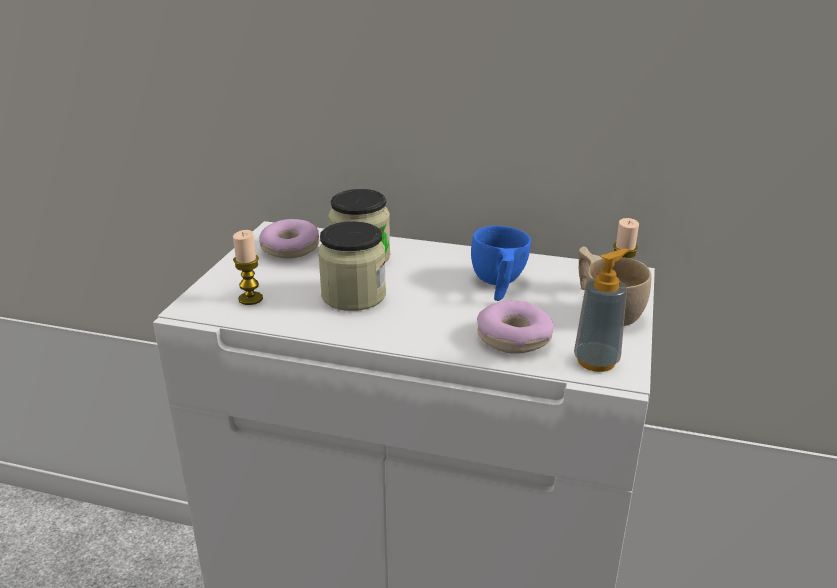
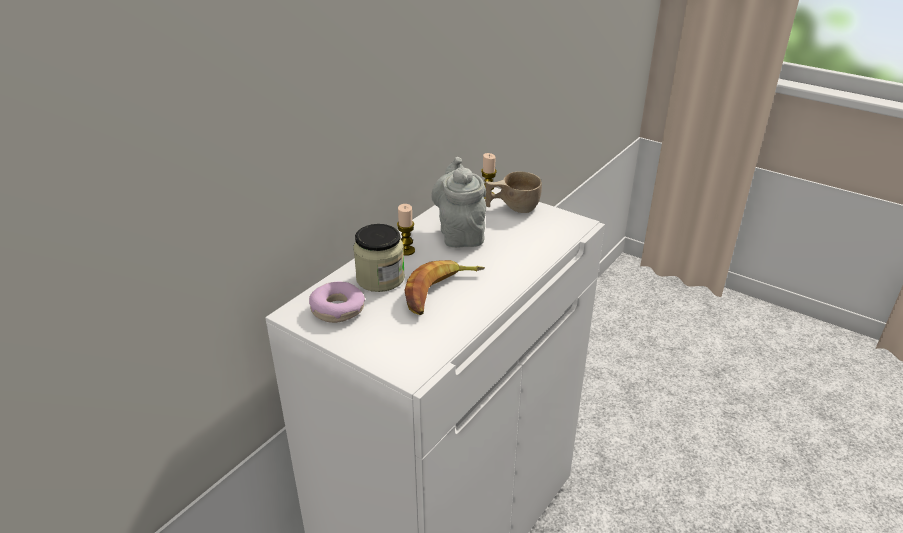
camera: 70 degrees left, 5 degrees up
candle [233,230,263,305] -> candle moved to [397,204,415,256]
jar [318,221,386,311] -> banana [404,260,485,315]
blue cup [471,226,531,301] -> grey teapot [431,157,486,248]
donut [477,300,554,354] -> none
soap dispenser [574,249,630,372] -> none

